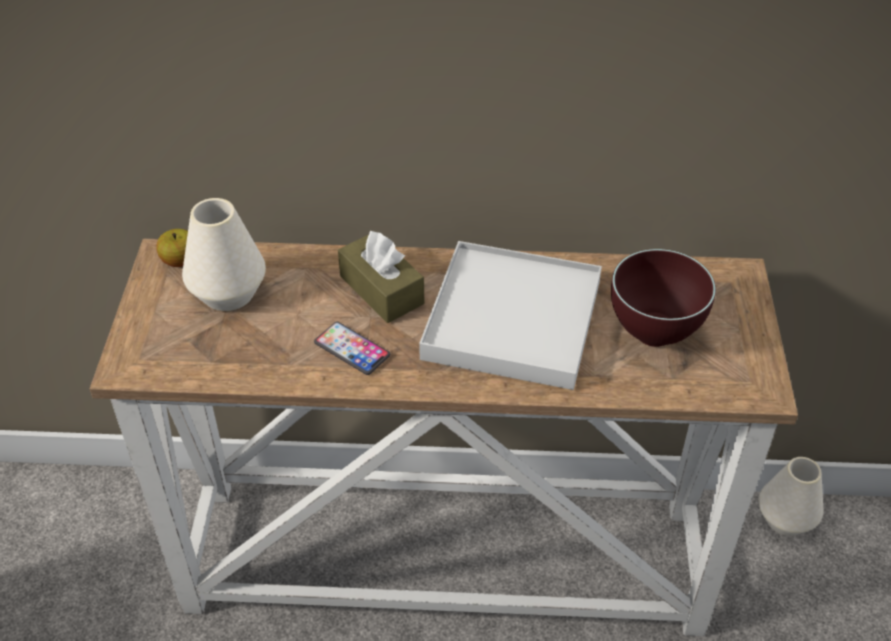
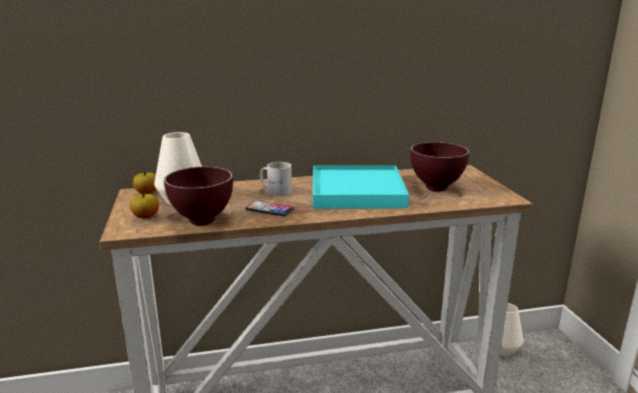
camera: 15 degrees left, 25 degrees down
brown tissue box [338,230,424,323] -> white mug [260,162,292,196]
white tray [419,241,602,390] -> turquoise tray [313,165,409,209]
none -> apple [130,193,159,218]
none -> brown bowl [164,167,233,226]

